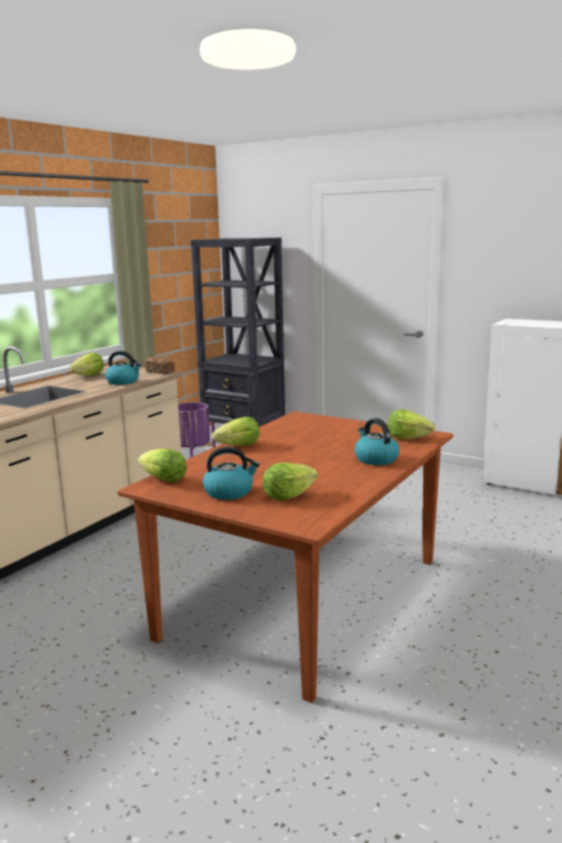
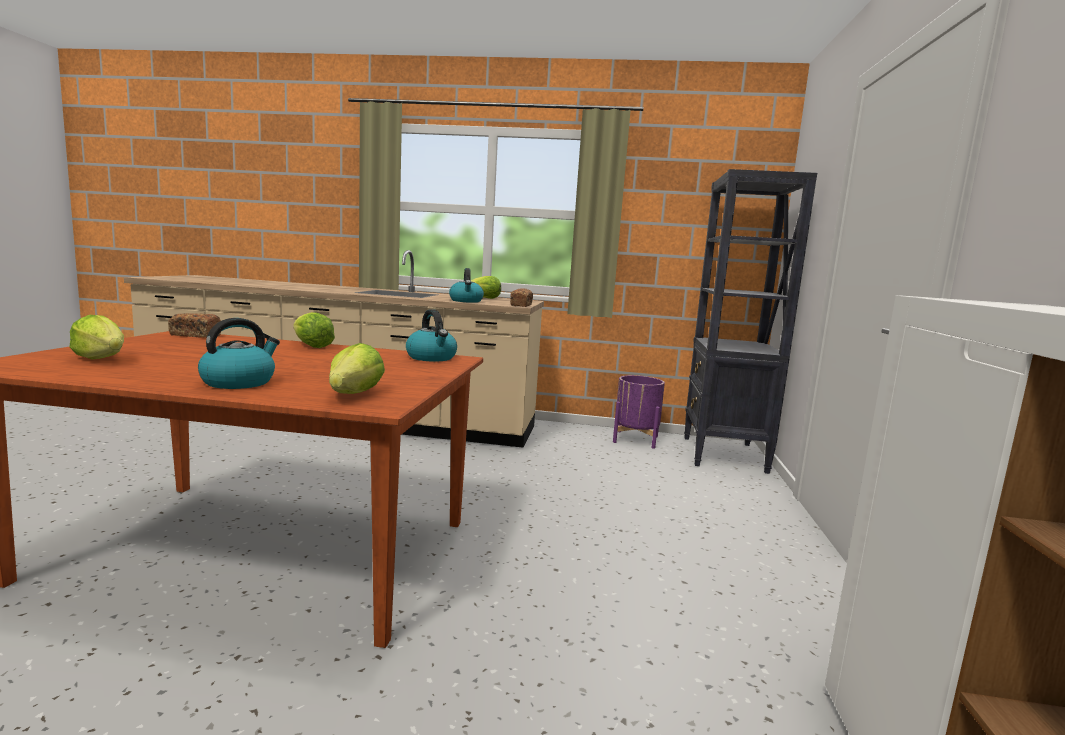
camera: 65 degrees right, 5 degrees down
lettuce [138,448,187,483] -> bread [168,313,221,338]
kettle [203,447,260,500] -> kettle moved to [406,309,457,362]

